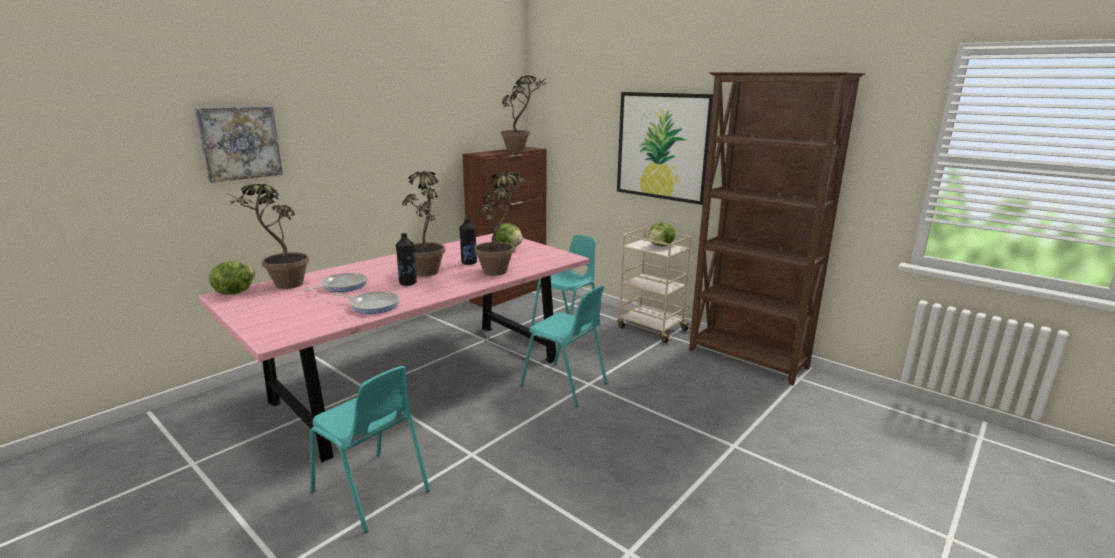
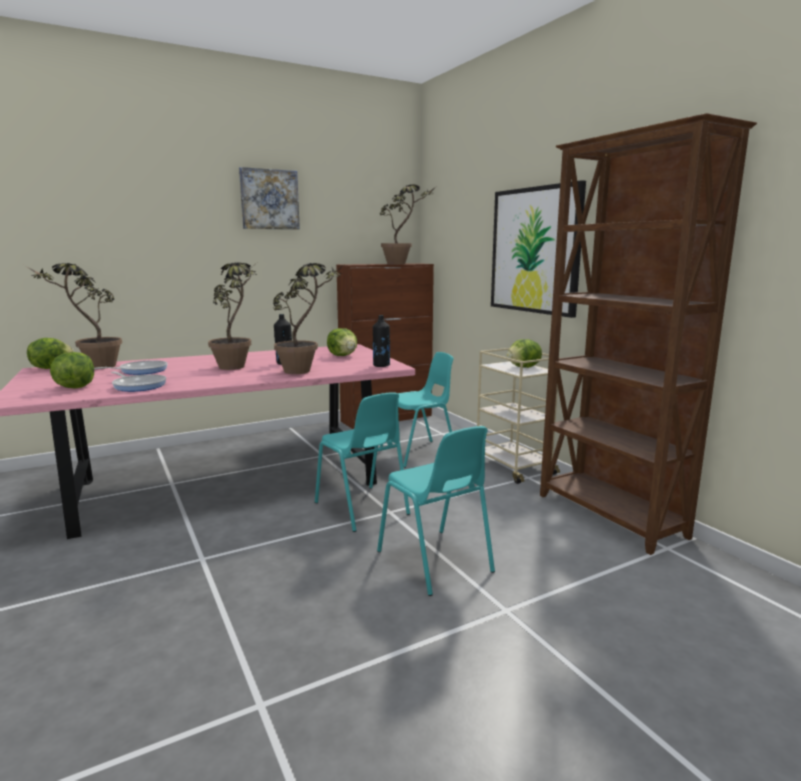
camera: 20 degrees right, 5 degrees down
picture [195,106,283,183] -> picture moved to [239,167,300,230]
turquoise chair [310,366,430,533] -> turquoise chair moved to [377,426,495,596]
black bottle [396,233,417,286] -> black bottle moved to [373,315,390,367]
none -> lettuce [50,352,94,389]

